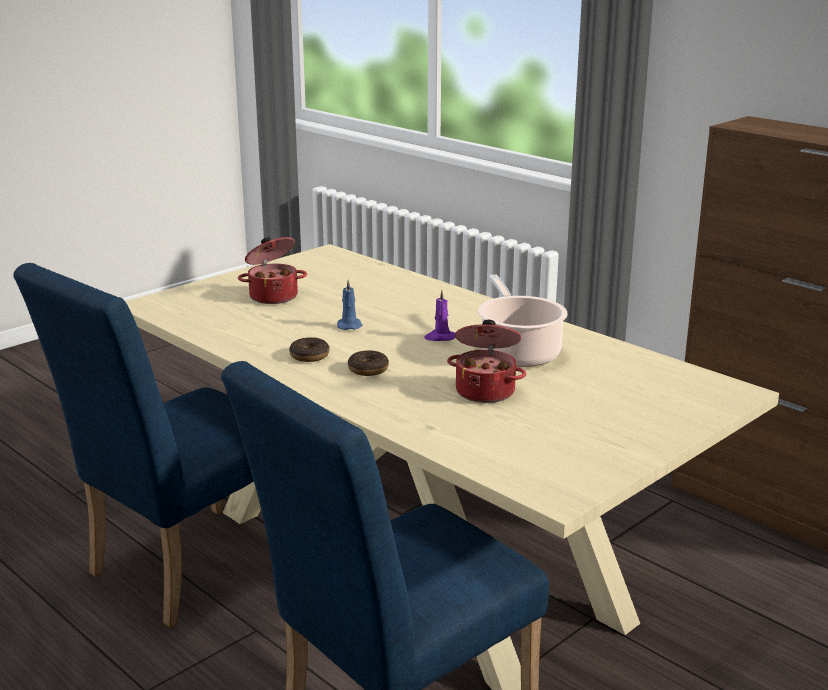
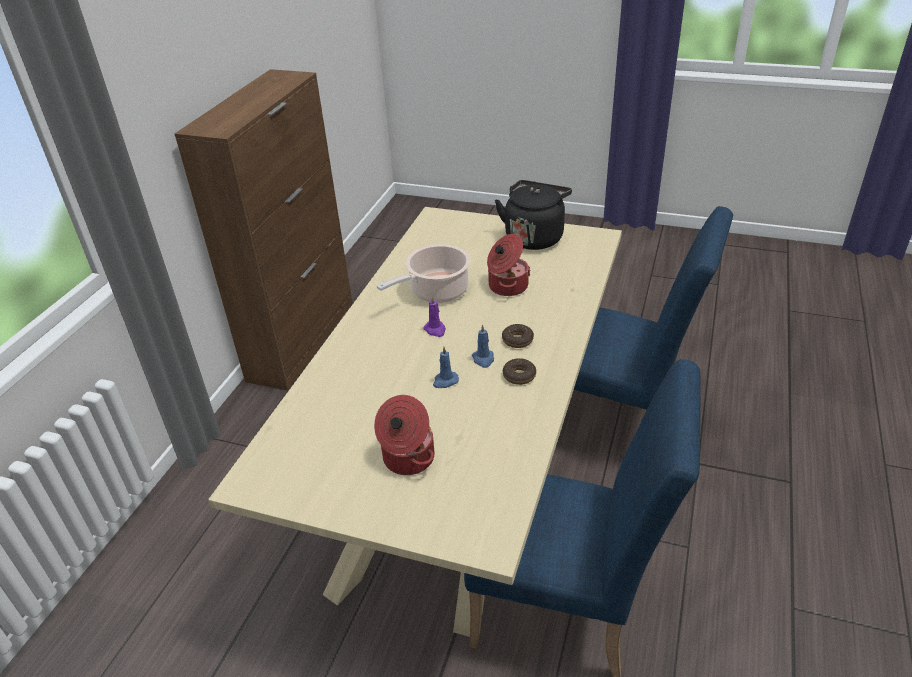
camera: 115 degrees left, 15 degrees up
none -> blue candle [472,324,494,368]
none -> black kettle [495,180,572,250]

